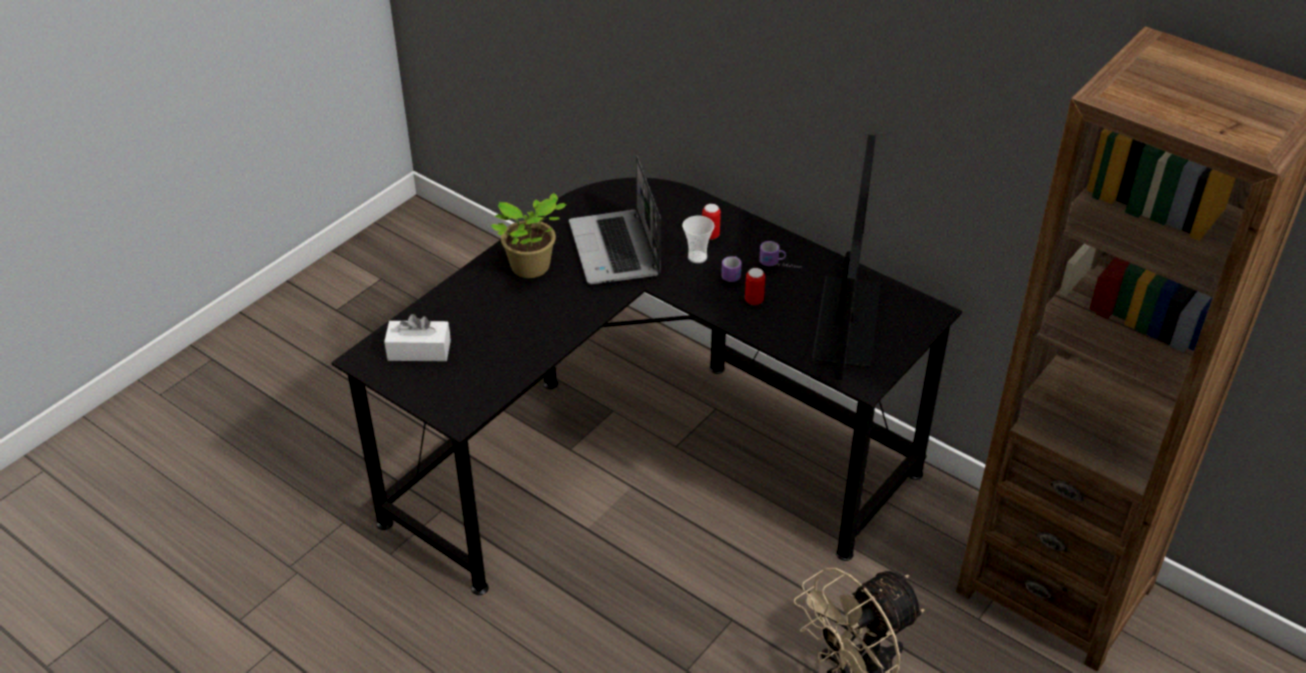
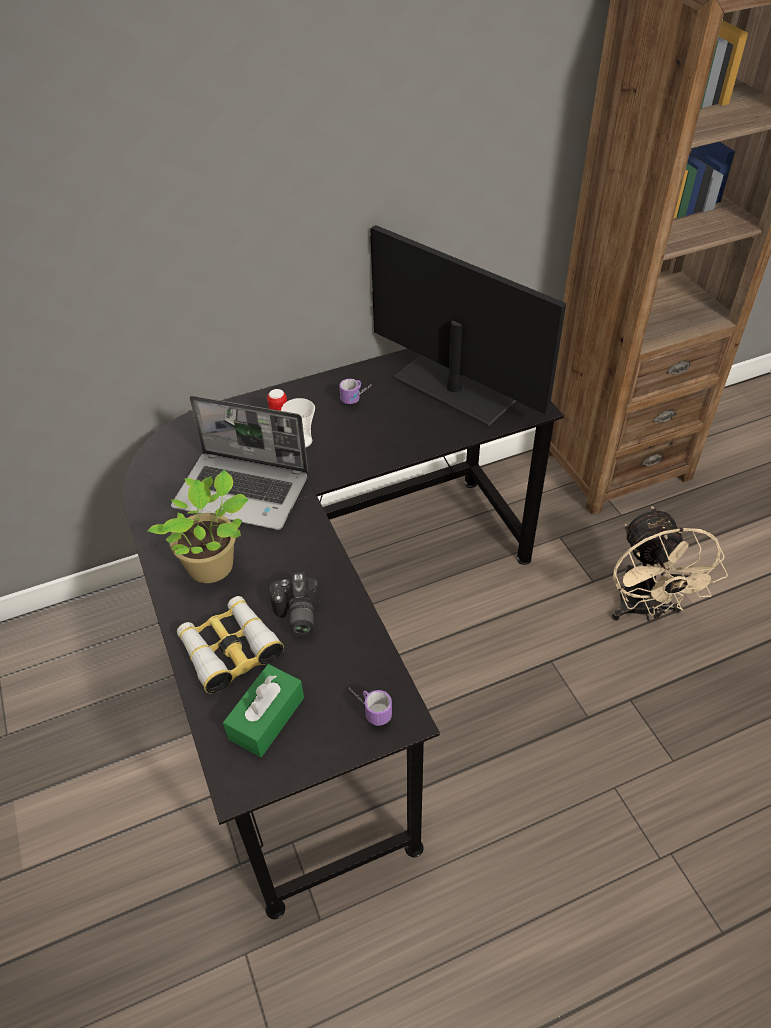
camera: 60 degrees left, 5 degrees up
white tissue box [384,314,451,361] -> green tissue box [223,664,304,757]
mug [721,256,742,282] -> mug moved to [349,688,392,726]
can [745,268,765,305] -> none
none -> binoculars [177,596,284,693]
none -> camera [269,572,319,637]

